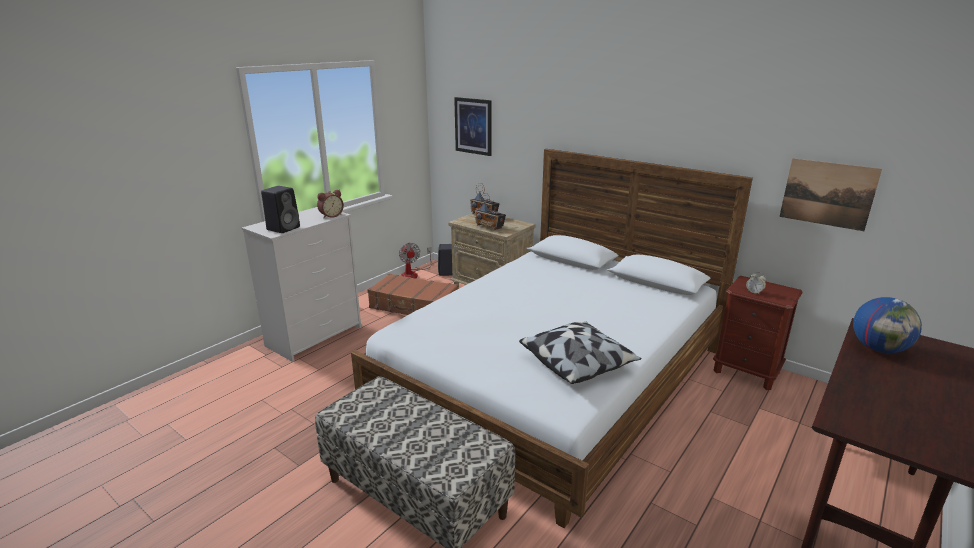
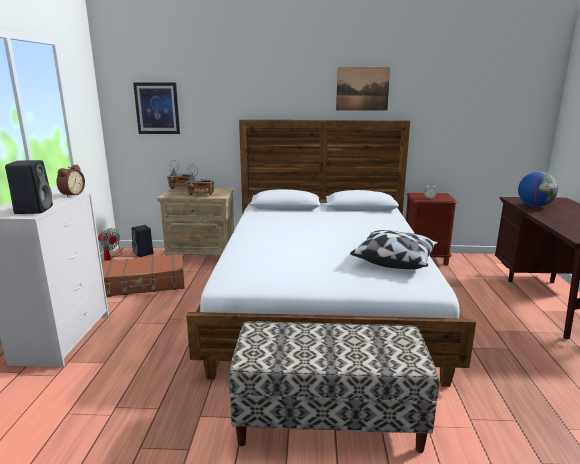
camera: 35 degrees left, 5 degrees down
picture [780,158,882,231] -> picture moved to [336,67,390,111]

